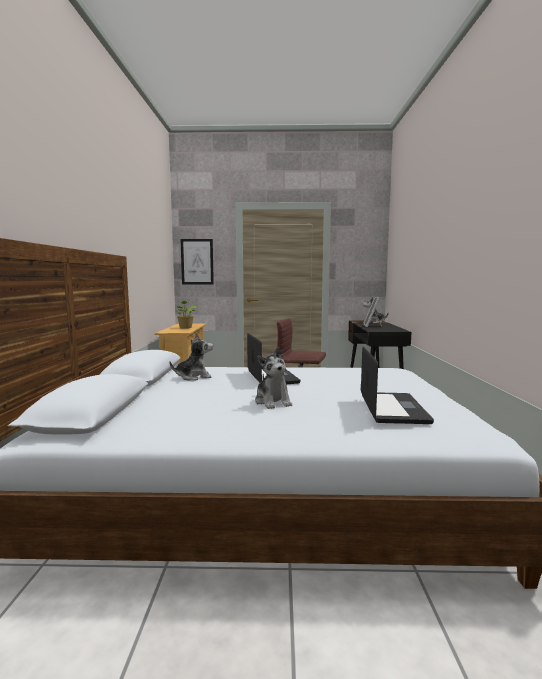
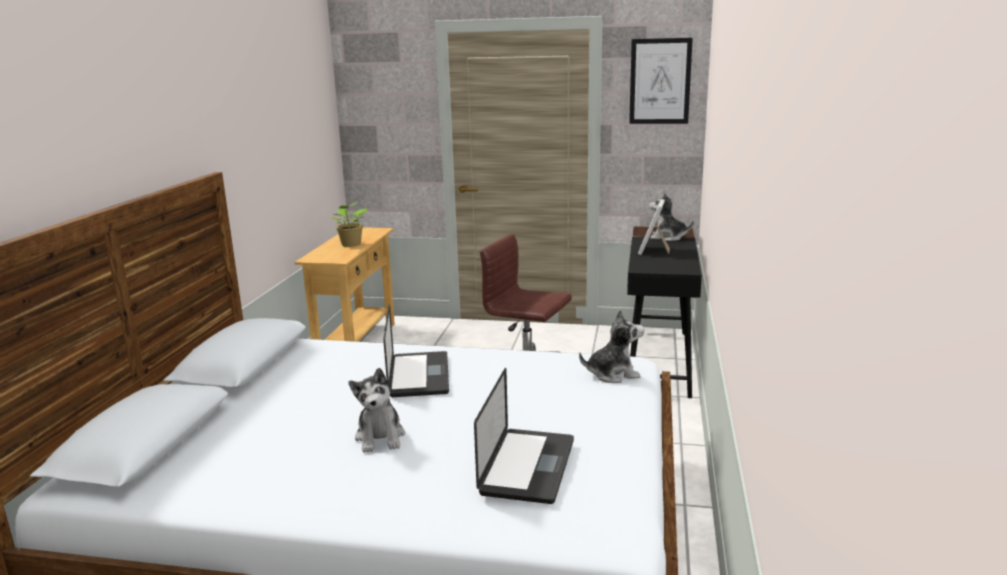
camera: 10 degrees right, 10 degrees up
plush toy [169,333,213,380] -> plush toy moved to [579,309,644,383]
picture [181,239,214,285] -> picture moved to [629,38,693,124]

